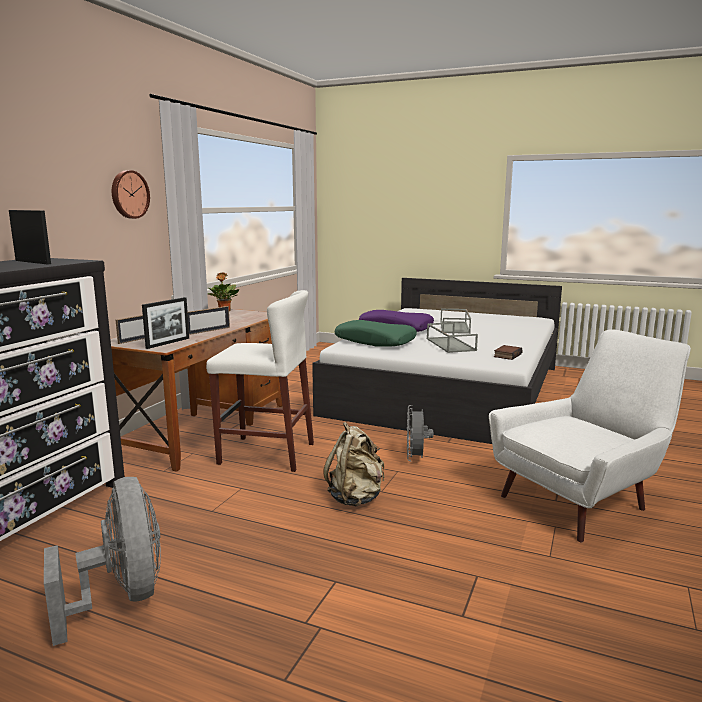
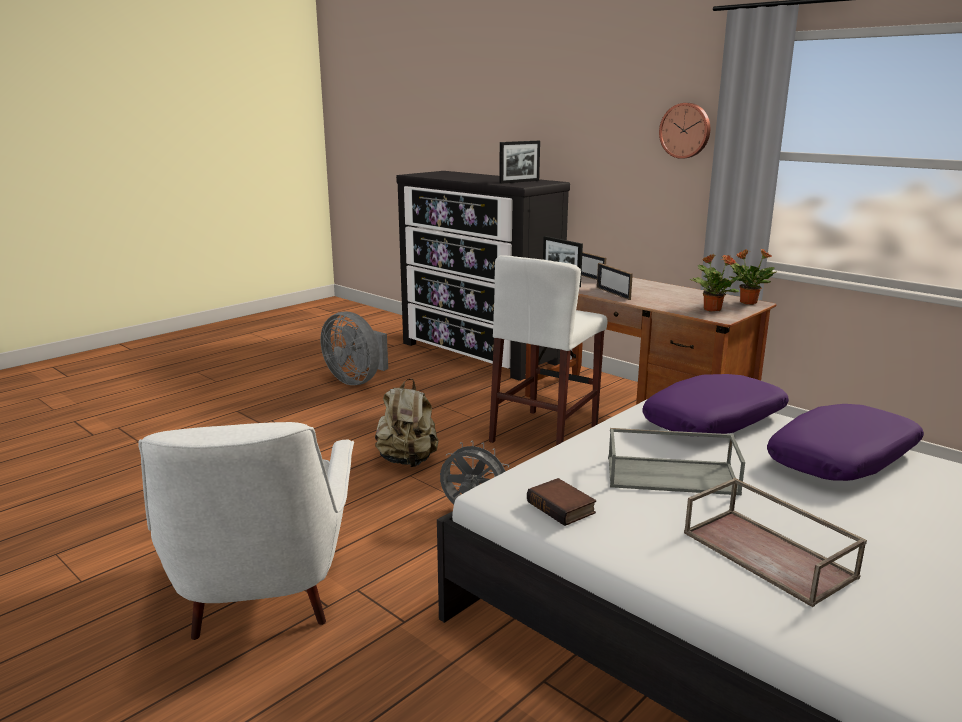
camera: 110 degrees right, 5 degrees up
grey fan [44,477,161,646] -> grey fan turned 45 degrees clockwise [320,311,388,385]
green pillow [335,320,417,347] -> purple pillow [642,374,789,434]
grey tray [440,309,471,334] -> none
none -> brown tray [684,478,867,607]
none -> potted plant [689,254,744,312]

